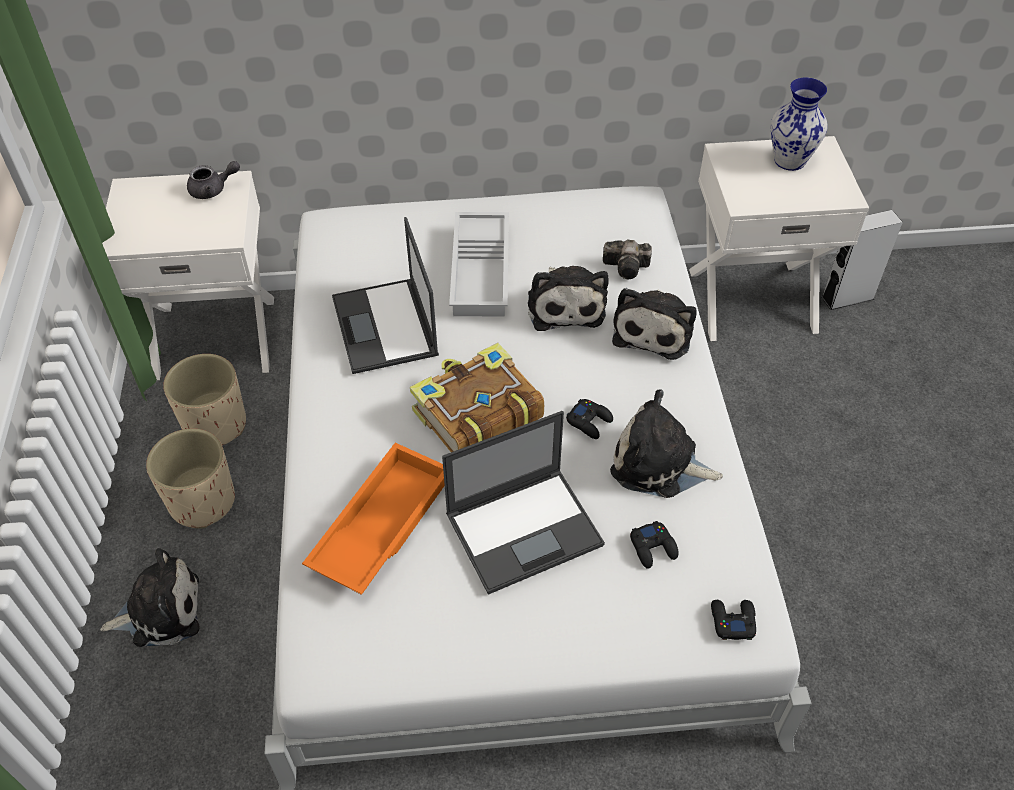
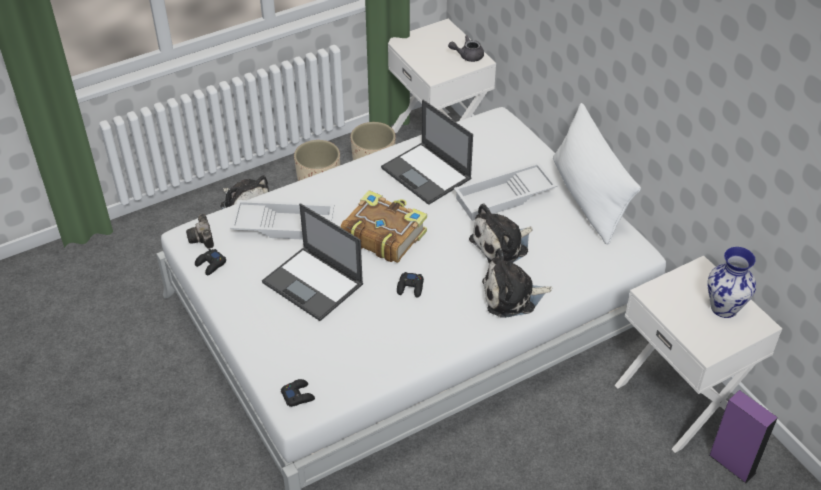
camera: 65 degrees right, 5 degrees down
grey teapot [187,161,240,199] -> grey teapot turned 120 degrees clockwise [448,35,484,62]
orange tray [302,443,445,595] -> white tray [230,200,334,240]
laptop [332,217,439,374] -> laptop turned 90 degrees counterclockwise [381,100,473,205]
camera [603,239,652,279] -> camera moved to [186,214,214,249]
plush toy [610,389,723,498] -> none
black game controller [630,521,678,569] -> black game controller moved to [195,249,226,275]
grey speaker [821,210,903,310] -> purple speaker [709,390,778,484]
none -> white pillow [553,103,641,244]

